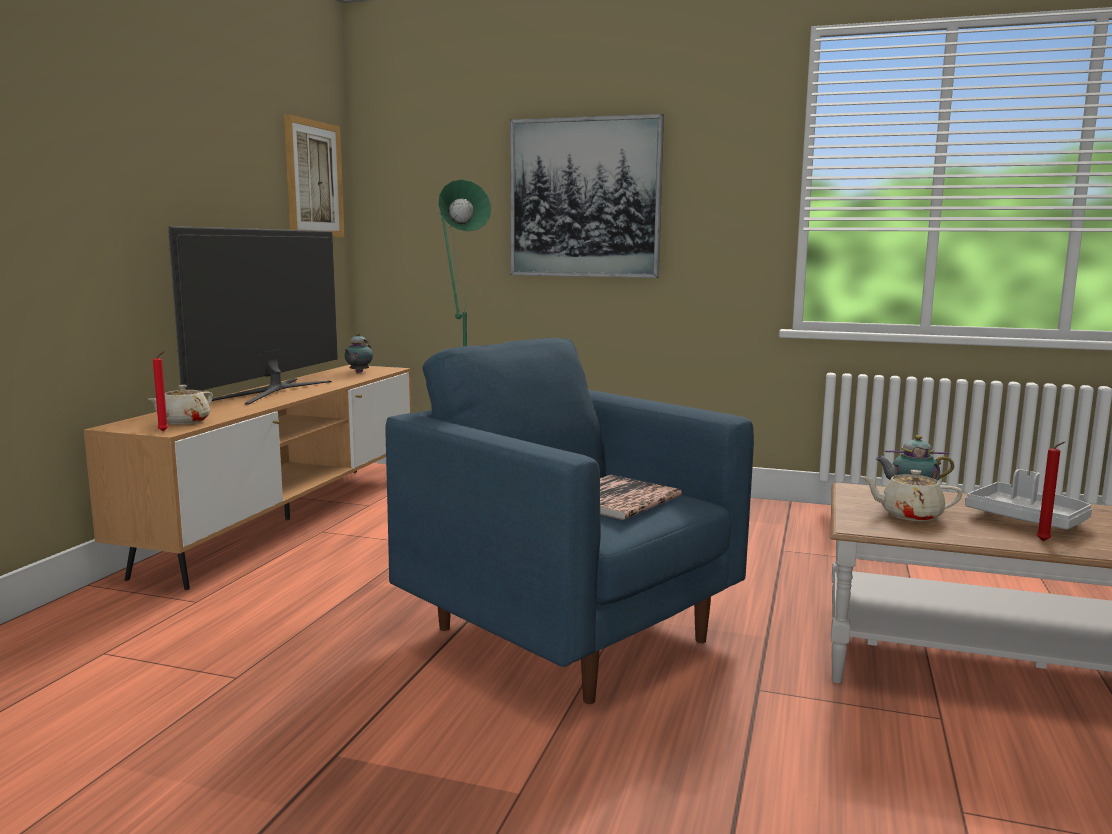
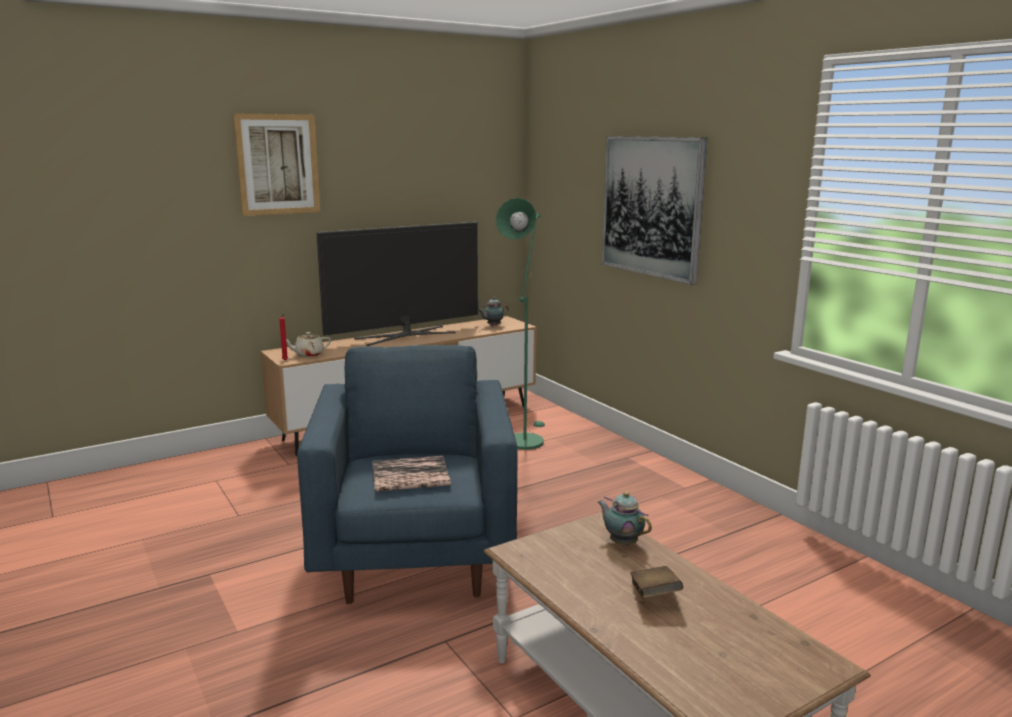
camera: 40 degrees right, 5 degrees up
picture [284,114,345,237] -> picture moved to [233,113,320,216]
beige teapot [861,470,963,521] -> none
grey tray [965,469,1092,530] -> brown book [630,566,683,598]
red candle [1037,441,1065,541] -> none

